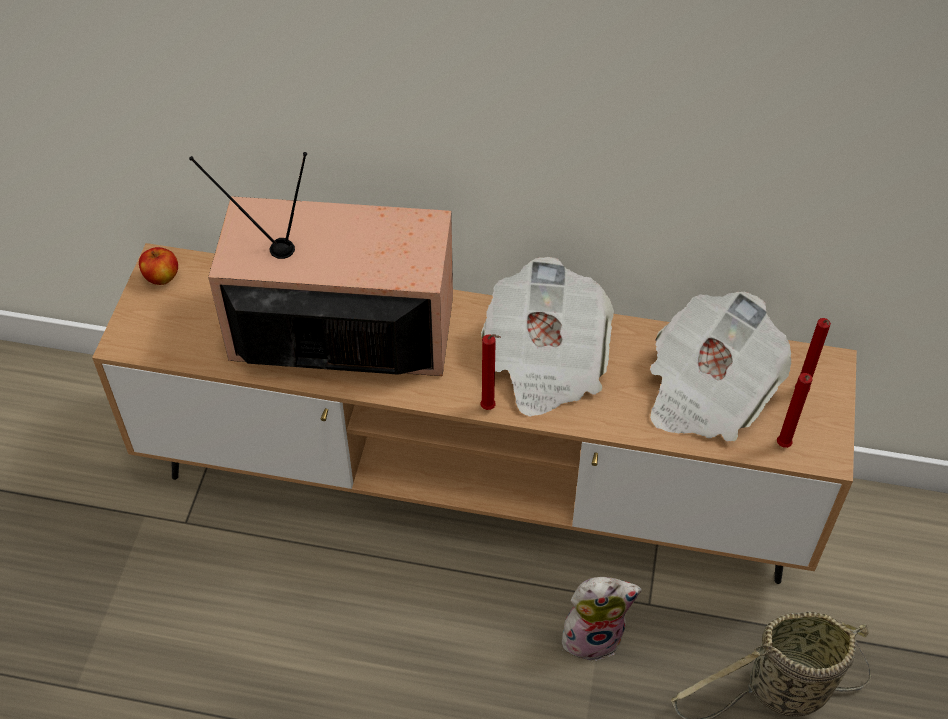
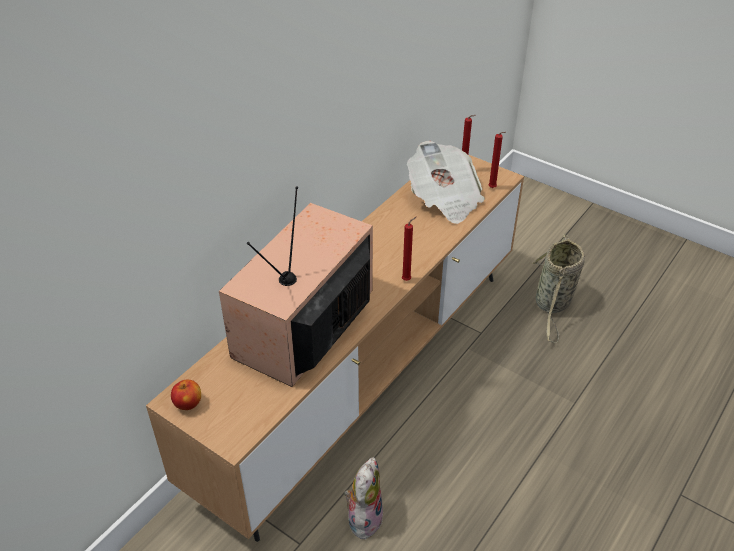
camera: 65 degrees left, 10 degrees down
newspaper [481,257,614,417] -> none
plush toy [562,577,642,661] -> plush toy moved to [344,457,383,539]

